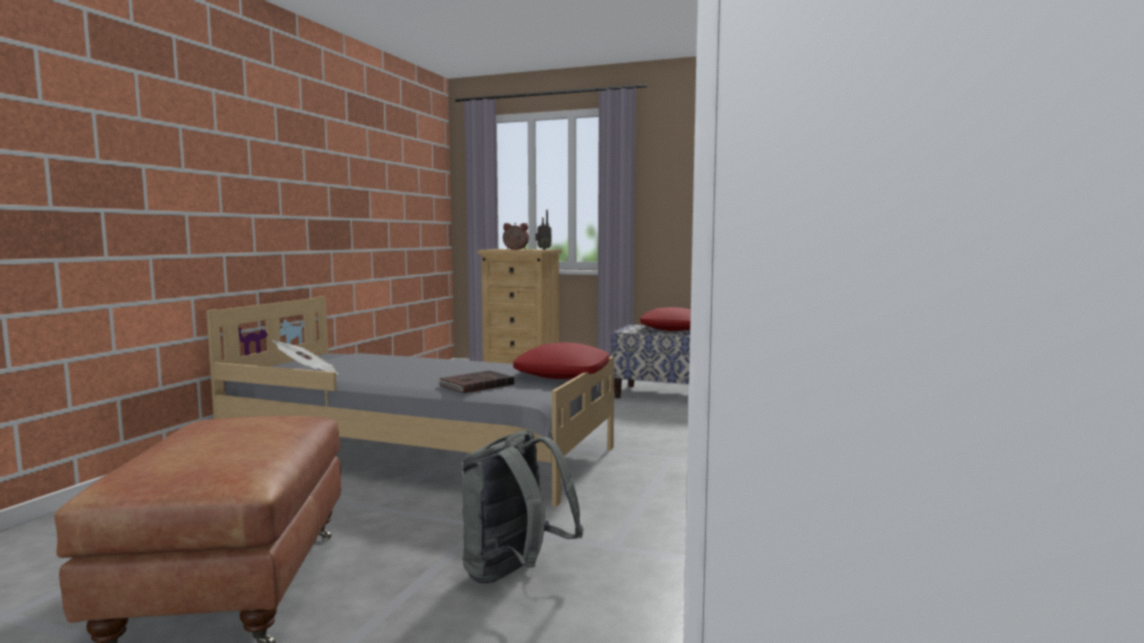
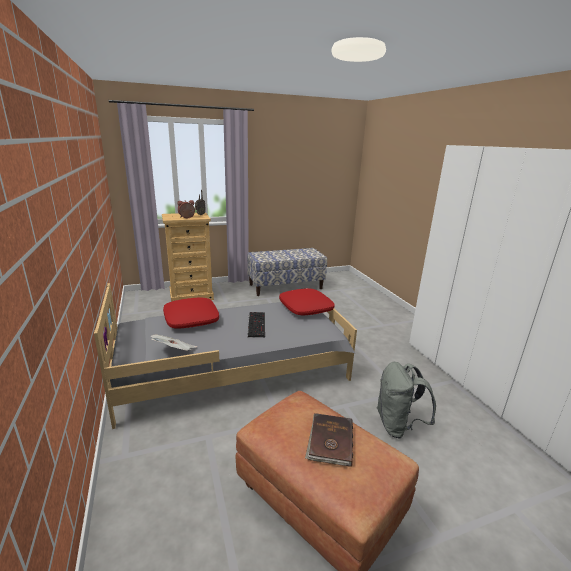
camera: 40 degrees left, 15 degrees up
brown book [438,370,514,393] -> brown book moved to [305,413,353,467]
red pillow [640,307,691,331] -> red pillow moved to [163,297,219,328]
none -> keyboard [247,312,265,337]

